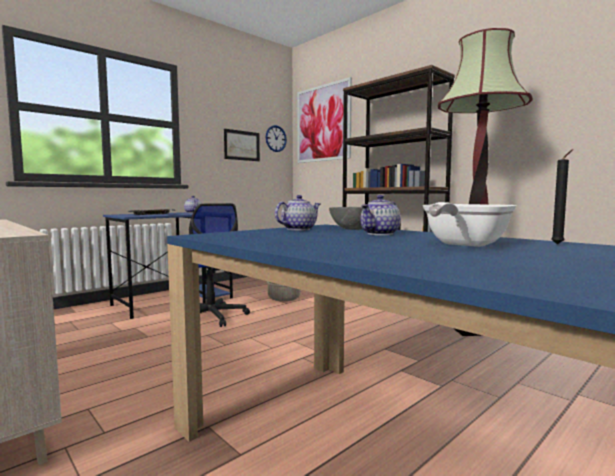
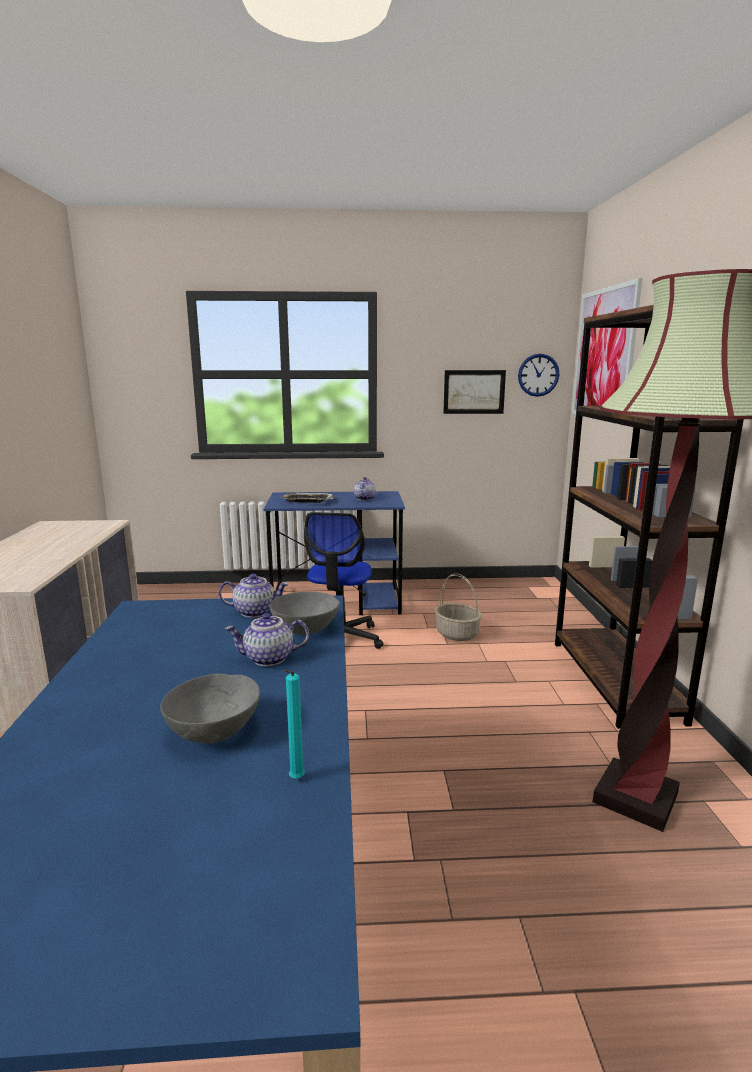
camera: 40 degrees right, 10 degrees up
frying pan [423,202,517,247] -> grey bowl [160,673,260,743]
black candle [551,149,573,245] -> turquoise candle [284,670,305,779]

